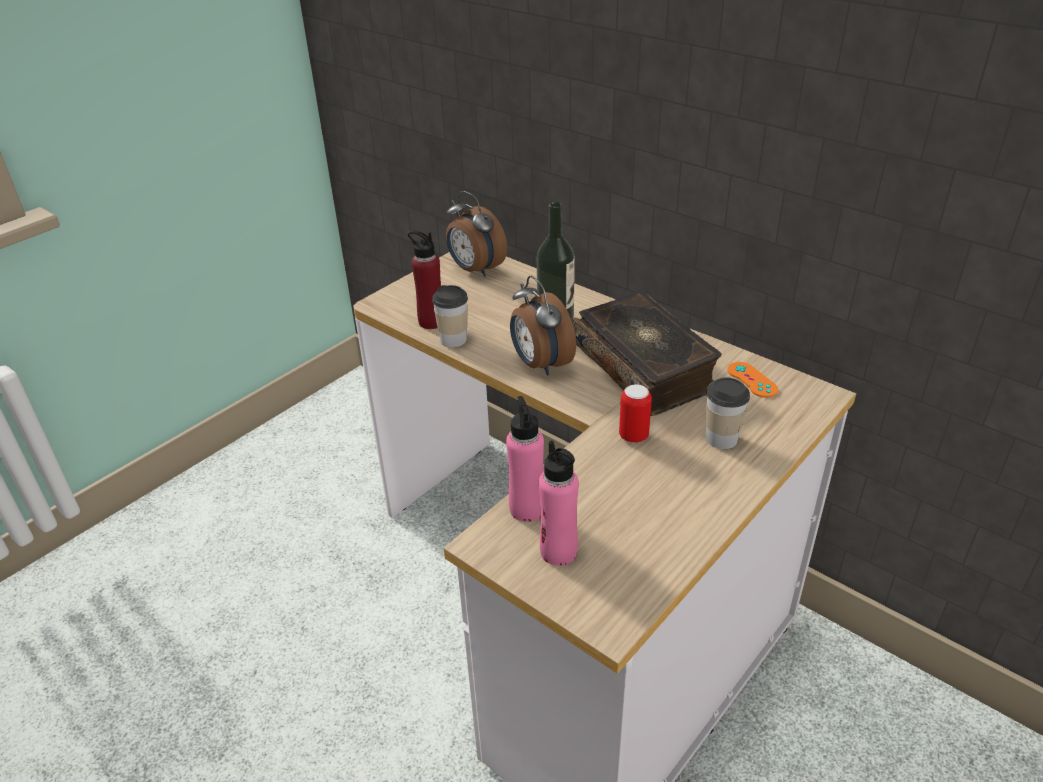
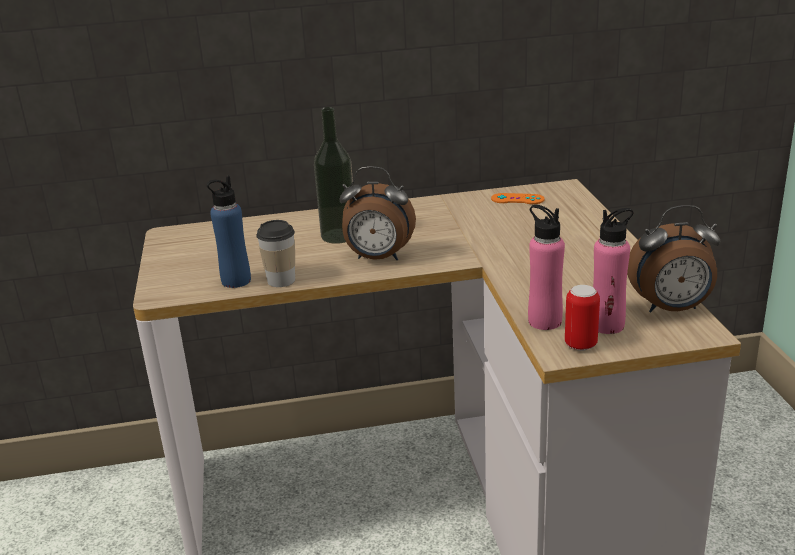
camera: 50 degrees left, 10 degrees down
red bottle [408,231,441,329] -> blue bottle [207,176,251,288]
alarm clock [446,191,507,277] -> alarm clock moved to [627,205,720,312]
book [572,291,722,416] -> none
can [619,384,652,443] -> can moved to [565,285,600,351]
cup [706,377,750,449] -> none

